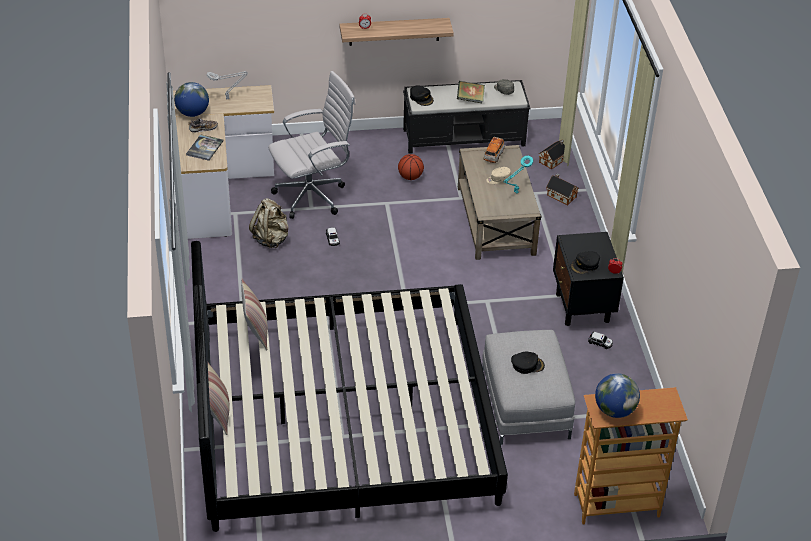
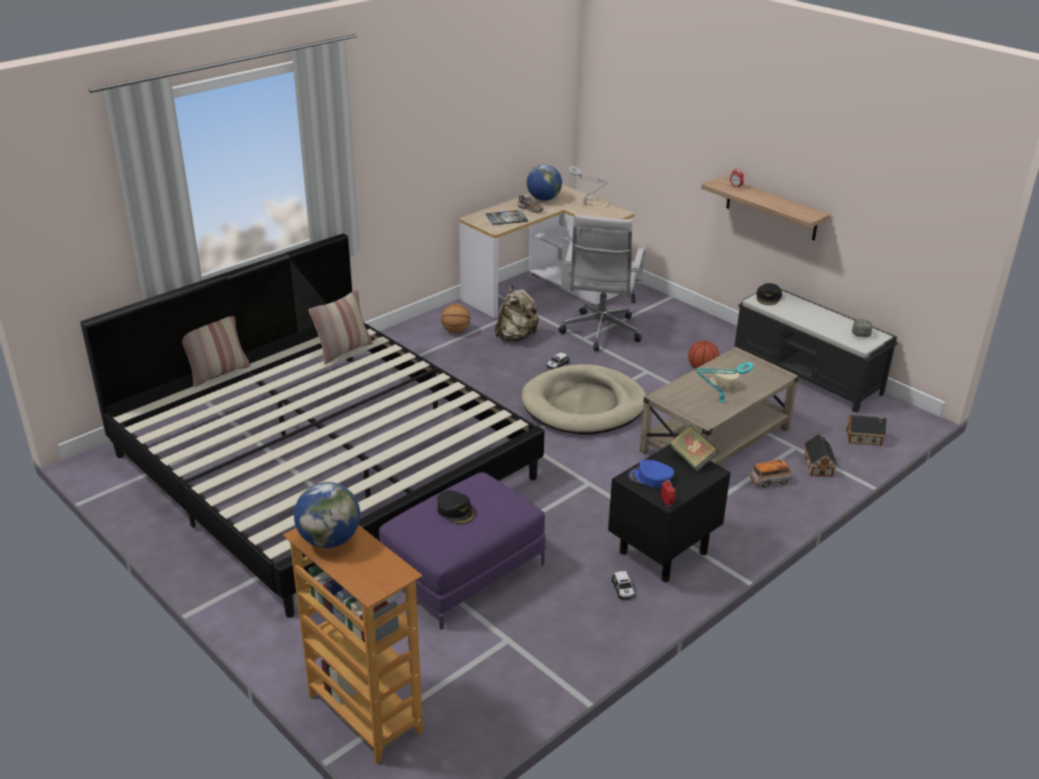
camera: 55 degrees right, 10 degrees down
white office chair [268,71,355,219] -> white office chair turned 75 degrees clockwise [558,215,645,351]
book [457,81,485,103] -> book moved to [669,425,719,471]
grey ottoman [482,330,575,445] -> purple ottoman [379,472,546,629]
toy car [484,137,505,163] -> toy car moved to [750,459,791,488]
black cap [570,251,600,274] -> blue cap [629,460,674,488]
none -> basketball [441,304,470,333]
none -> beige dog bed [522,364,646,435]

